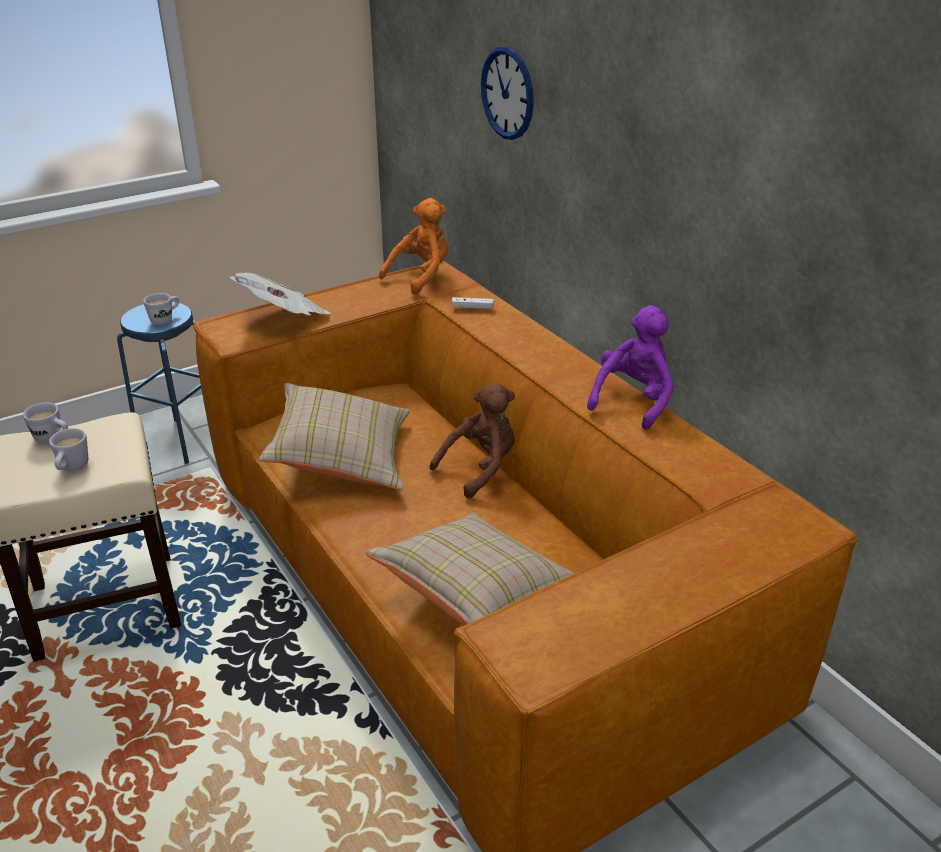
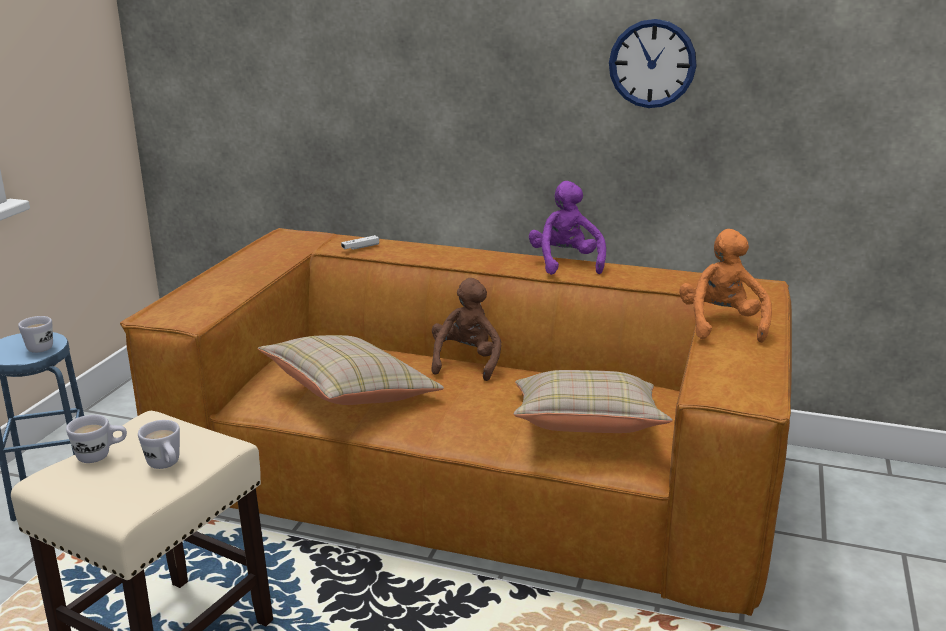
camera: 40 degrees left, 10 degrees down
newspaper [229,273,331,315] -> none
orange plush toy [379,198,448,295] -> orange plush toy moved to [679,229,772,343]
wall clock [481,47,534,140] -> wall clock moved to [609,19,696,108]

